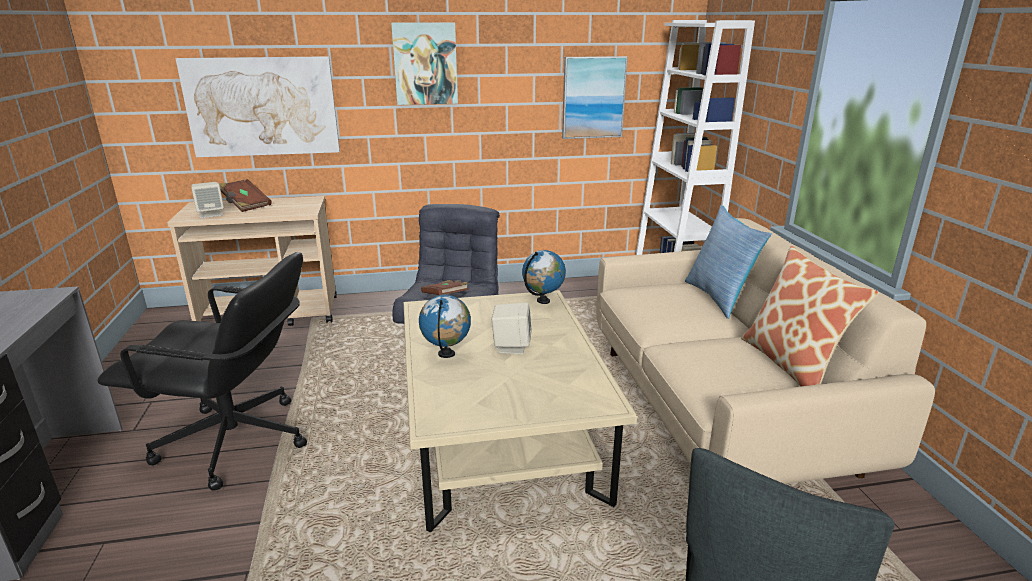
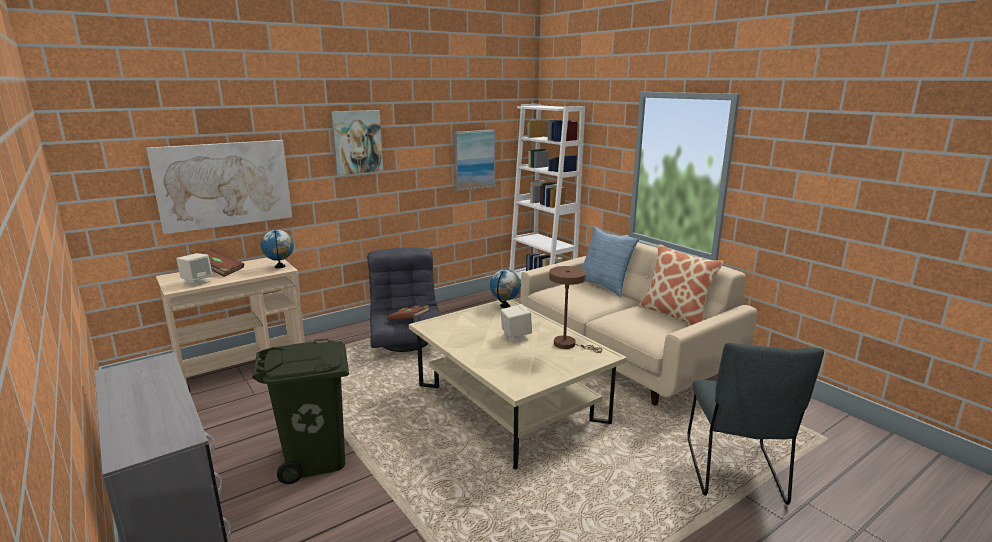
camera: 25 degrees left, 5 degrees down
black office chair [97,252,307,490] -> green trash can [252,339,349,484]
globe [419,295,471,358] -> globe moved to [261,230,294,268]
none -> brown table lamp [549,266,603,353]

